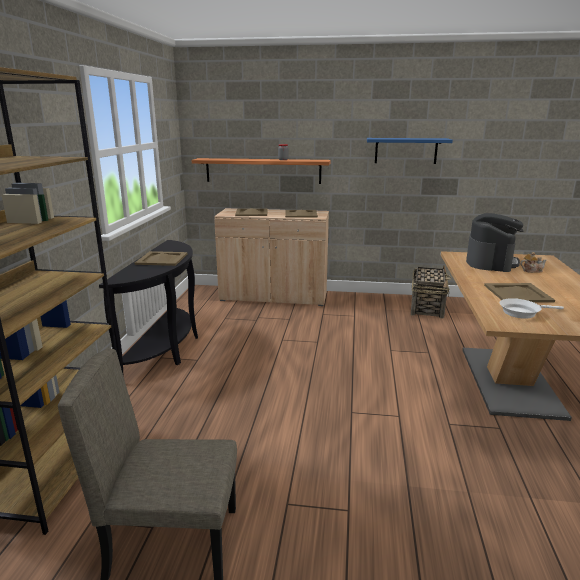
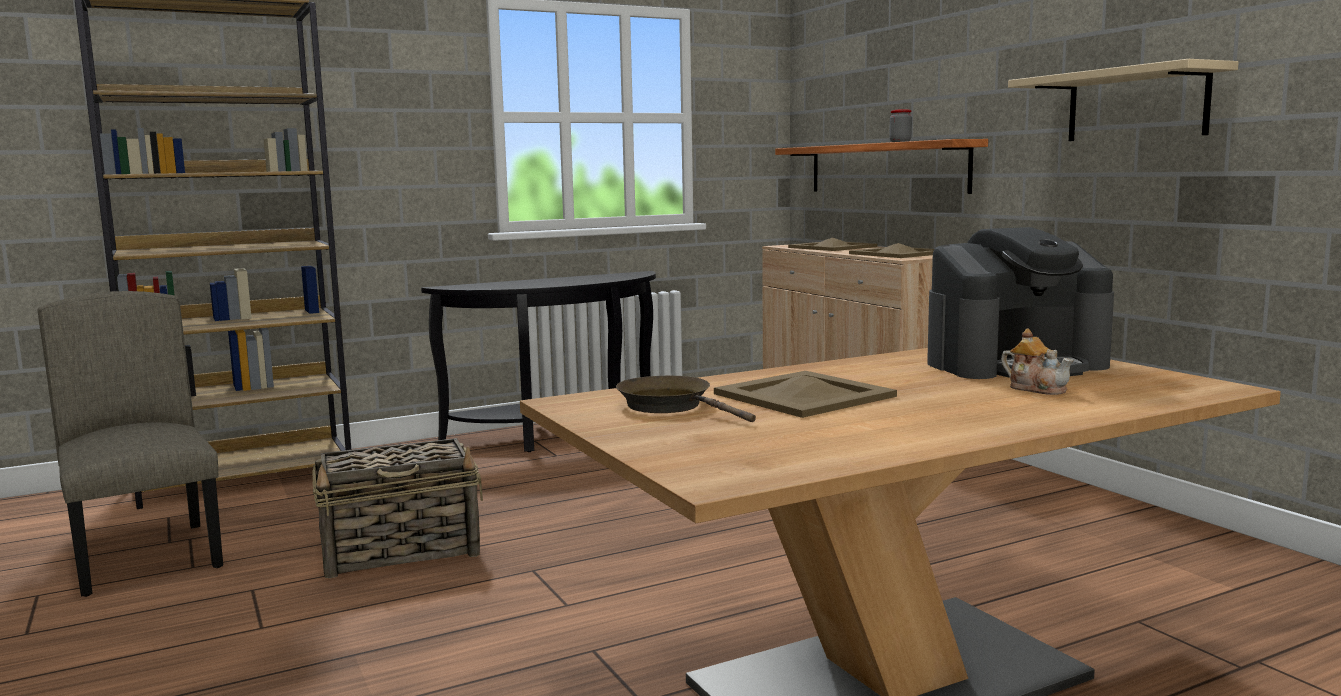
camera: 55 degrees right, 10 degrees down
beige tray [135,251,188,266] -> none
blue shelf [367,138,453,164] -> beige shelf [1008,59,1239,141]
basket [411,265,451,318] -> basket moved to [312,438,483,578]
white frying pan [499,298,564,319] -> brown frying pan [616,376,756,422]

